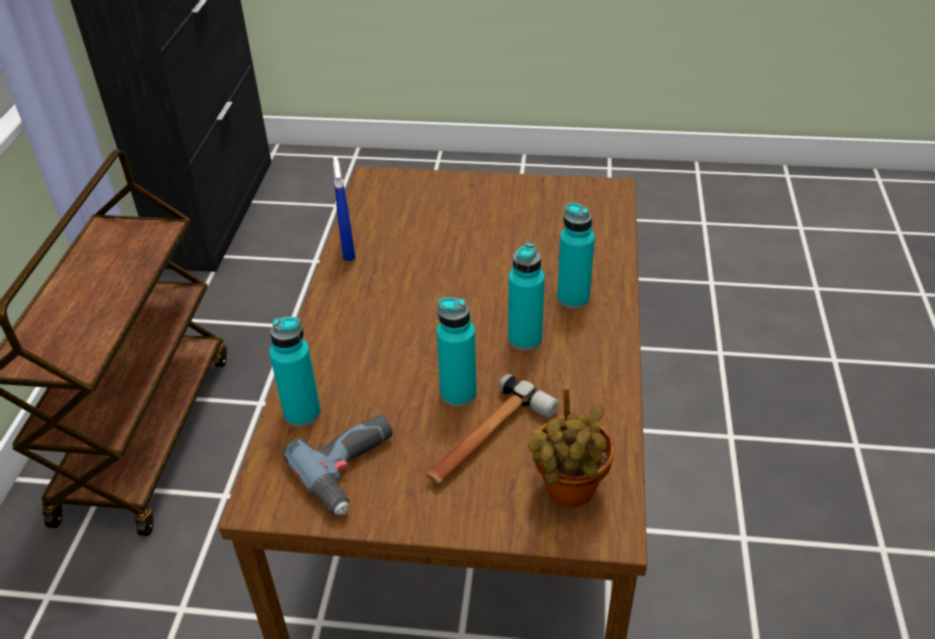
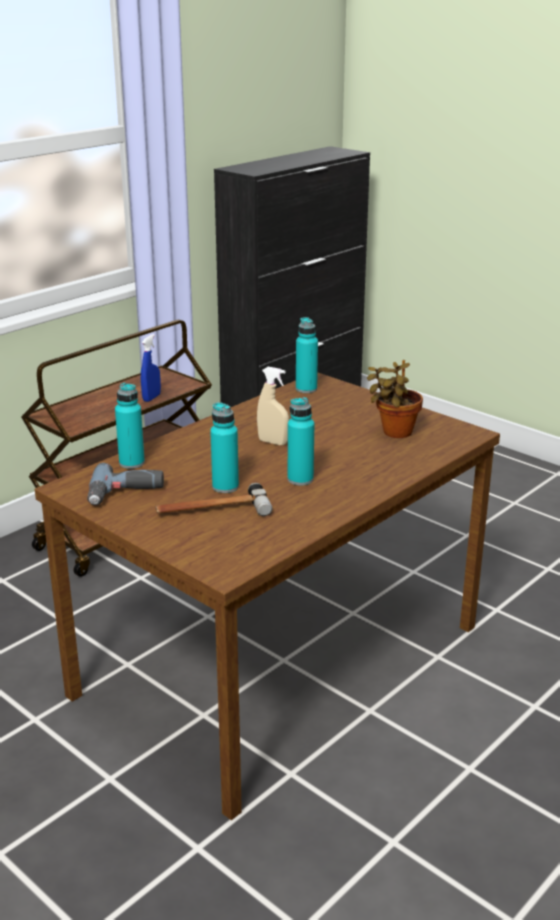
camera: 35 degrees right, 15 degrees down
blue spray bottle [333,156,355,261] -> blue spray bottle moved to [141,334,161,402]
potted plant [529,386,614,507] -> potted plant moved to [367,360,423,438]
turquoise bottle [557,202,595,309] -> turquoise bottle moved to [296,317,318,393]
none -> beige spray bottle [257,367,289,445]

